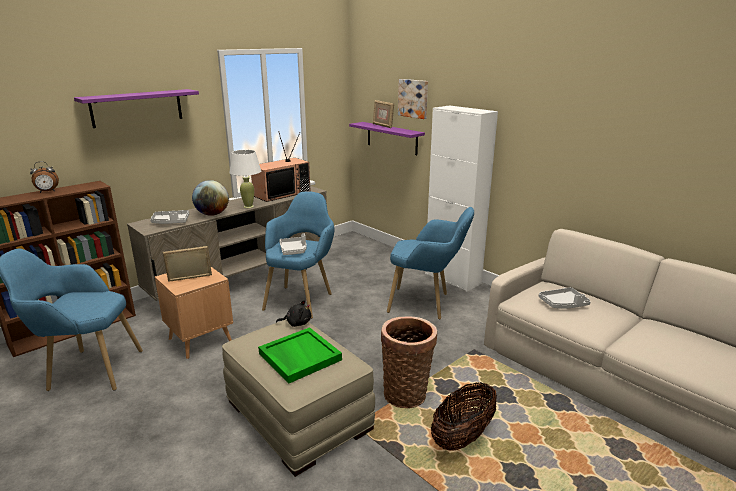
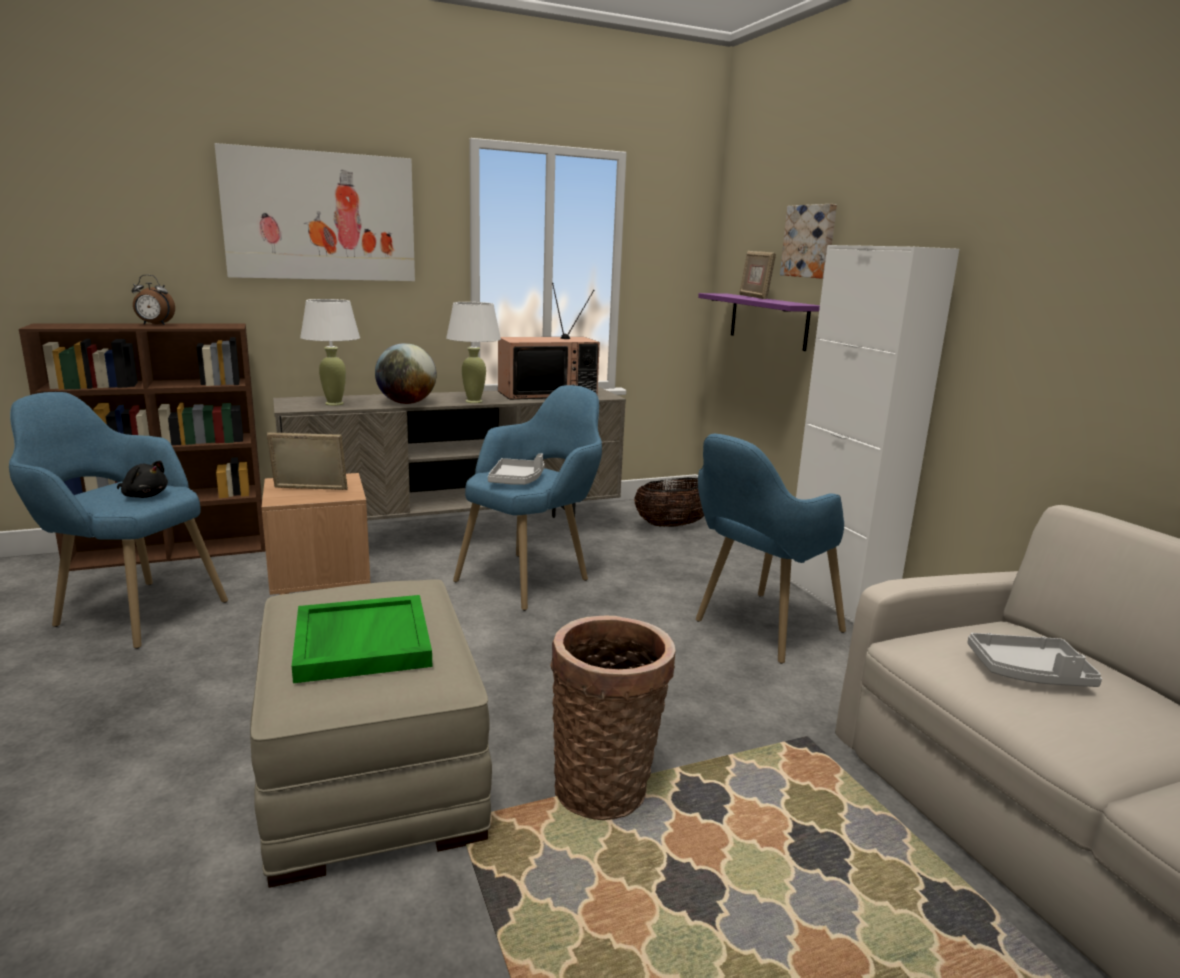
camera: 20 degrees right, 5 degrees down
purple shelf [74,89,199,128] -> picture [214,143,415,281]
grey tray [150,210,189,224] -> white table lamp [300,299,360,406]
black plush toy [276,300,311,327] -> black plush toy moved to [117,460,168,498]
blue armchair [387,207,474,320] -> blue armchair turned 105 degrees clockwise [696,434,846,664]
basket [431,382,497,451] -> basket moved to [634,478,704,527]

